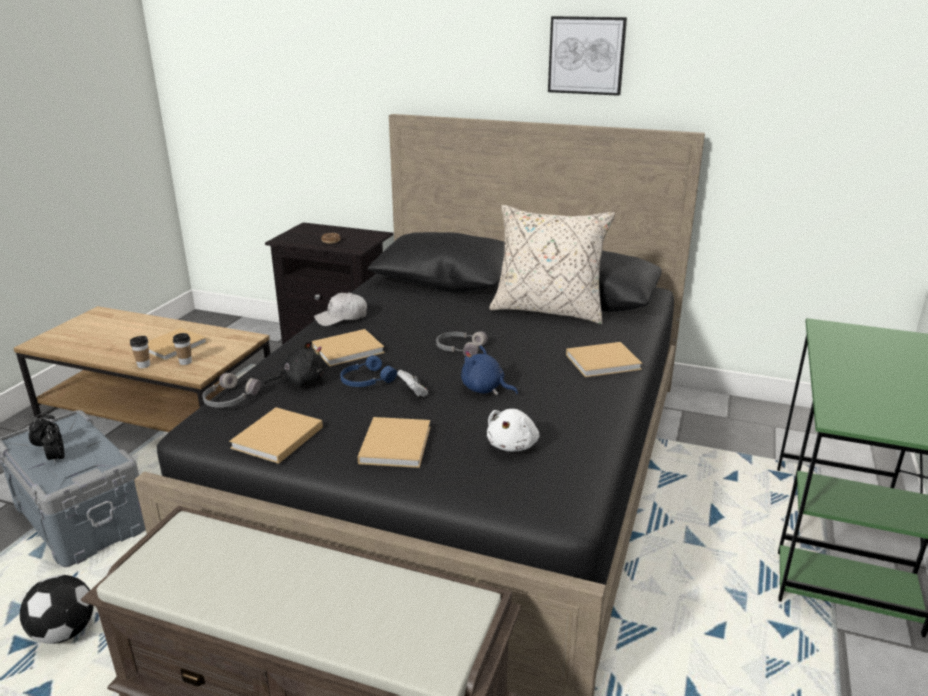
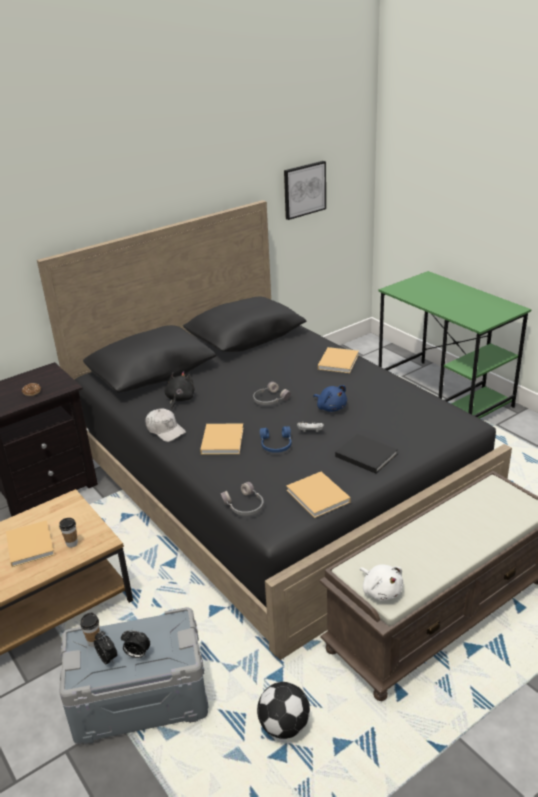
camera: 55 degrees left, 5 degrees up
cup [130,336,150,368] -> cup moved to [80,613,100,647]
black plush toy [265,340,325,387] -> black plush toy moved to [165,371,195,410]
white cap [314,292,367,326] -> white cap turned 60 degrees counterclockwise [145,408,186,442]
beige book [357,417,430,468] -> black book [335,434,398,474]
blue plush toy [461,345,518,395] -> blue plush toy turned 105 degrees counterclockwise [313,385,347,412]
white plush toy [487,409,539,452] -> white plush toy moved to [360,564,403,601]
beige pillow [489,205,615,324] -> none
picture [548,16,627,96] -> picture moved to [284,161,326,220]

